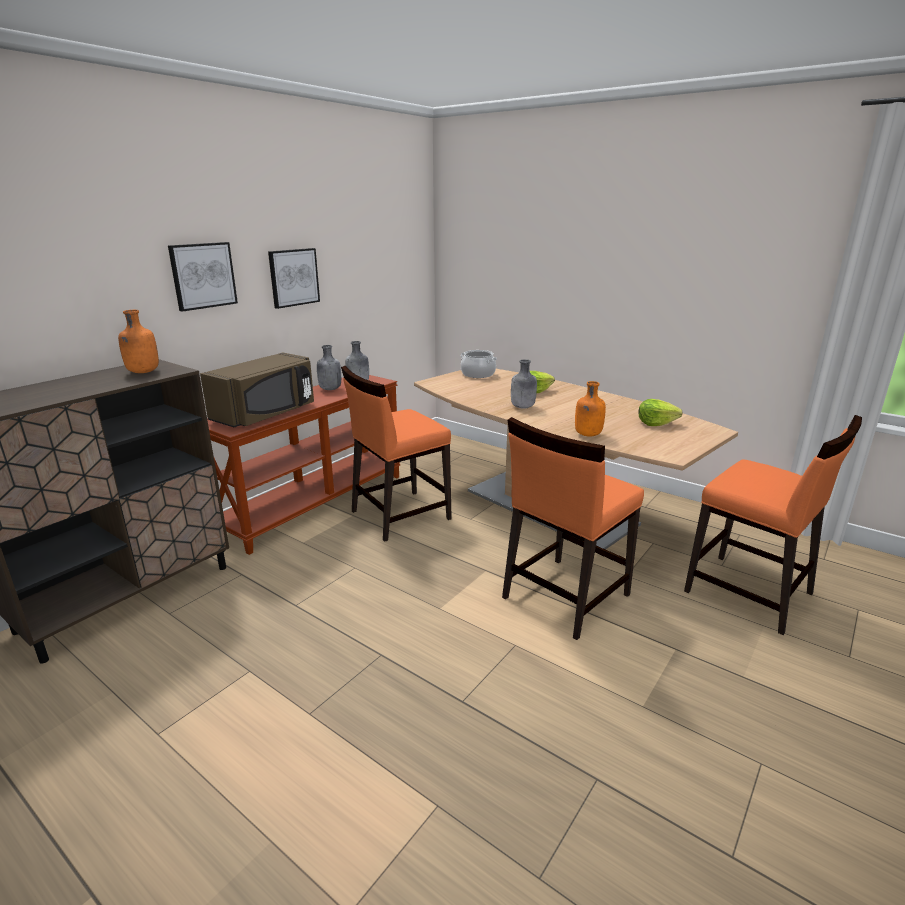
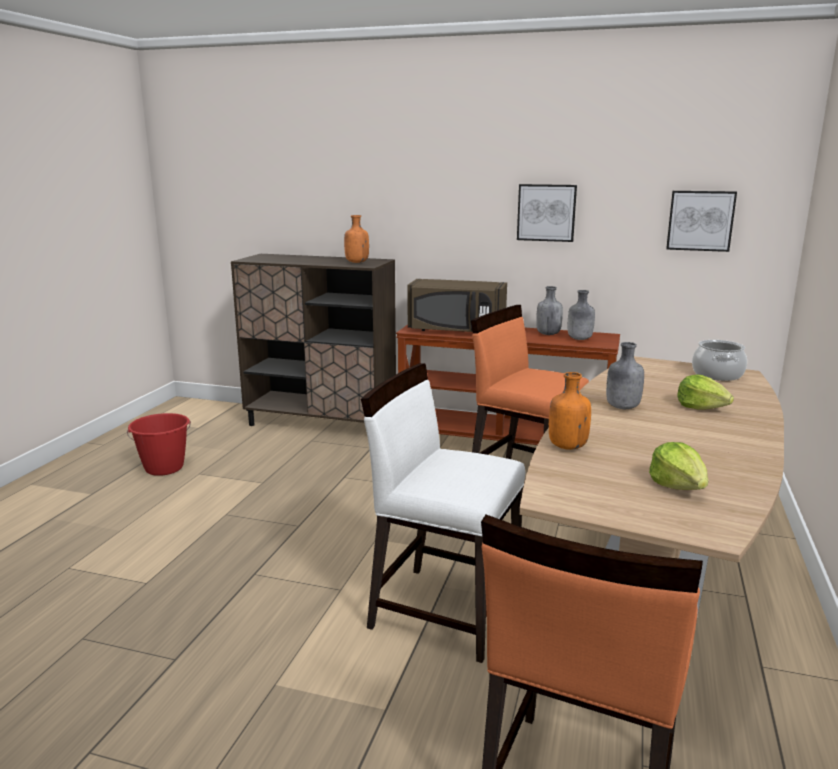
camera: 70 degrees right, 5 degrees down
picture [168,242,238,312] -> picture moved to [666,191,737,252]
orange chair [502,417,644,640] -> white chair [361,363,525,663]
none -> red bucket [127,413,191,476]

